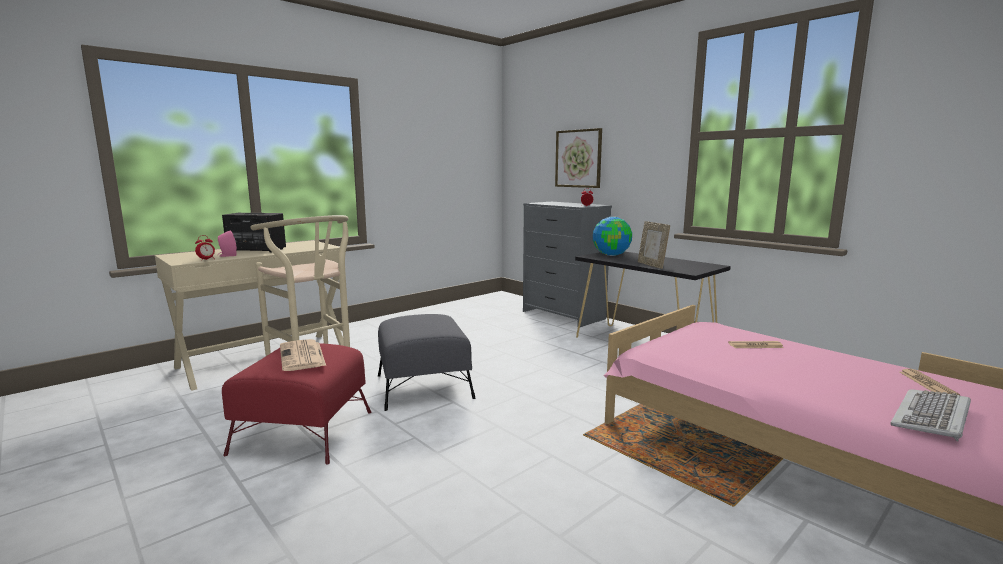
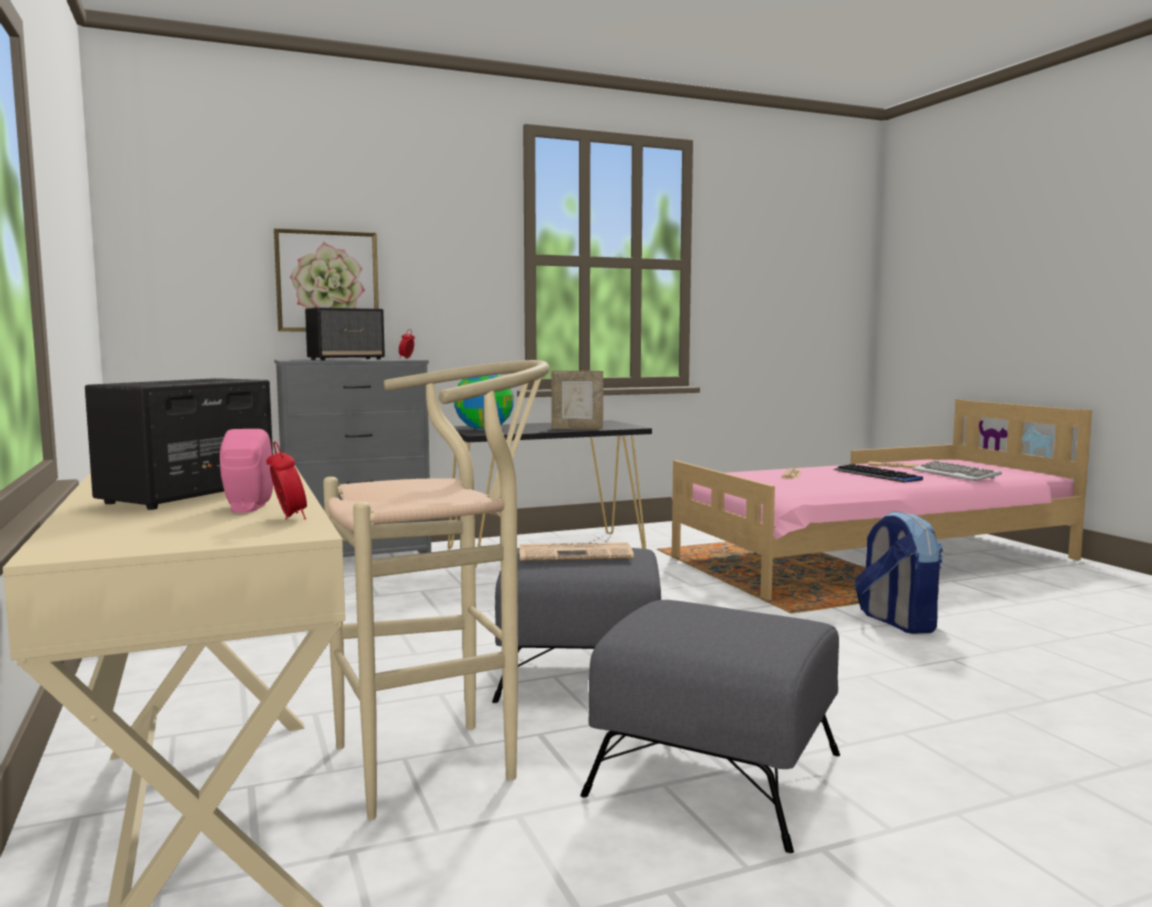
camera: 70 degrees left, 5 degrees down
red ottoman [222,343,371,465] -> grey ottoman [580,600,840,853]
newspaper [280,339,326,371] -> newspaper moved to [519,542,634,561]
none -> speaker [305,307,385,360]
none -> keyboard [834,464,923,482]
none -> backpack [855,511,943,634]

